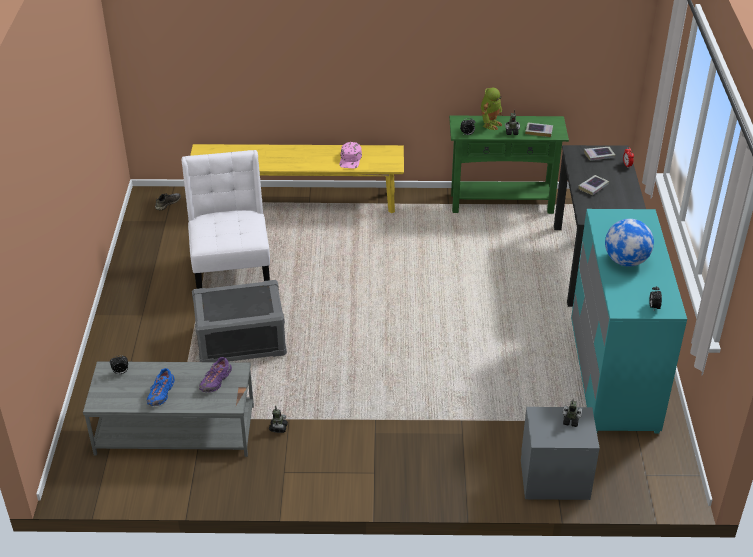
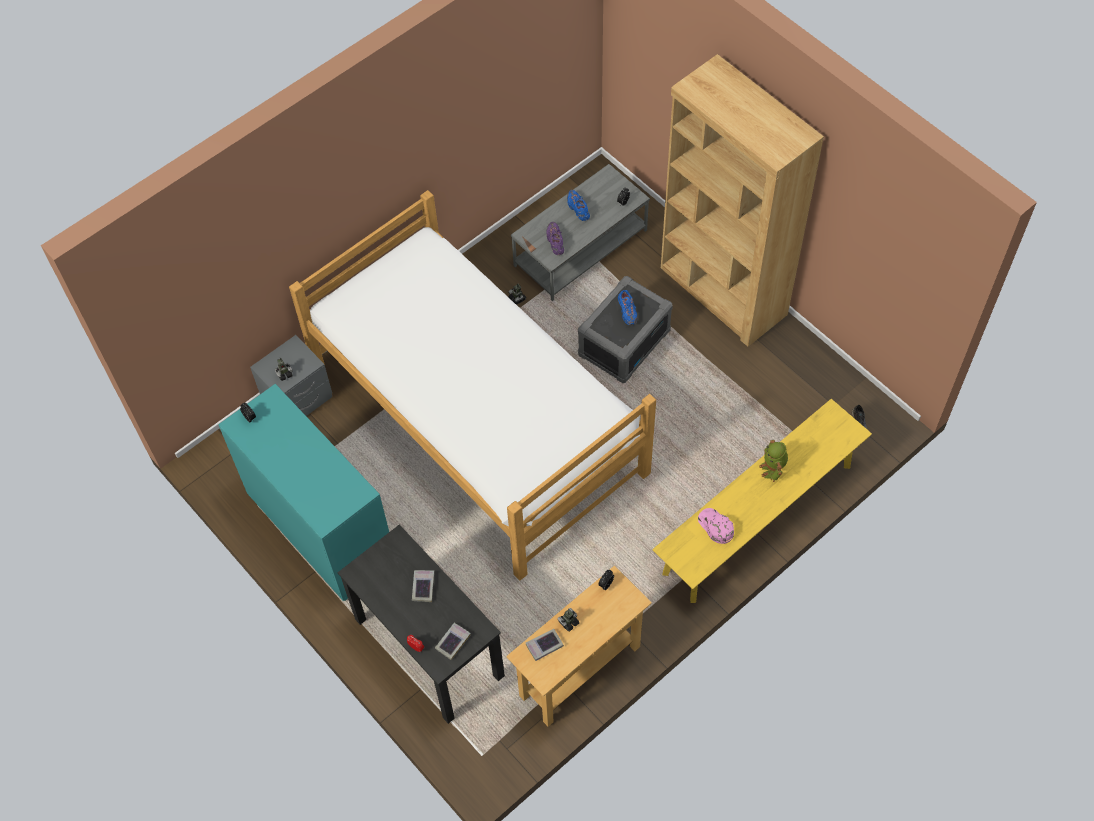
camera: 140 degrees right, 20 degrees up
white chair [182,150,270,289] -> none
green console table [449,115,569,214] -> beige console table [506,565,652,727]
toy robot [481,88,502,130] -> toy robot moved to [759,440,788,482]
globe [605,219,654,267] -> none
none -> bed [289,190,656,581]
none -> blue shoe [618,290,637,325]
none -> brown bookcase [661,54,824,347]

